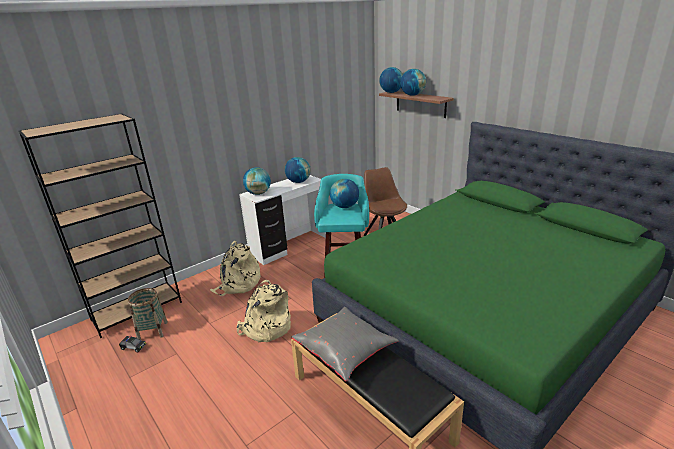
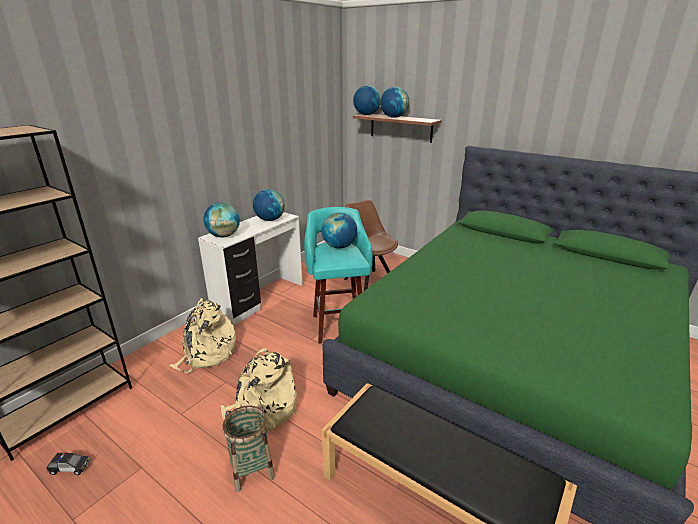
camera: 15 degrees left, 0 degrees up
basket [128,288,168,340] -> basket moved to [222,406,275,492]
grey pillow [291,307,399,381] -> none

